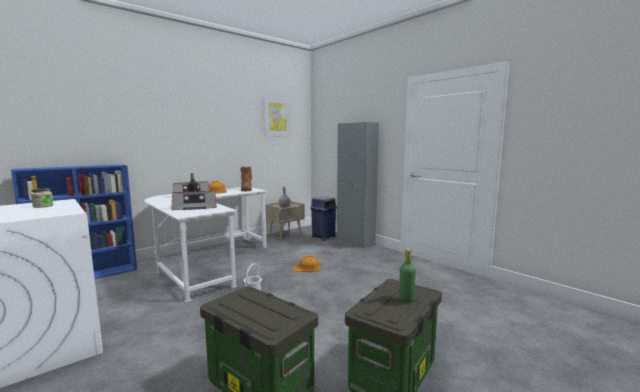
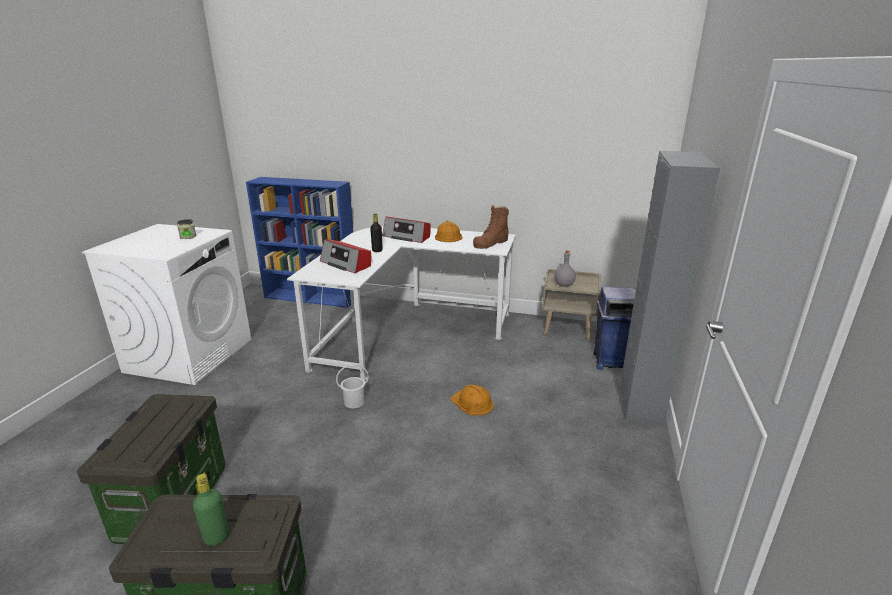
camera: 55 degrees right, 15 degrees up
picture [263,96,291,137] -> none

